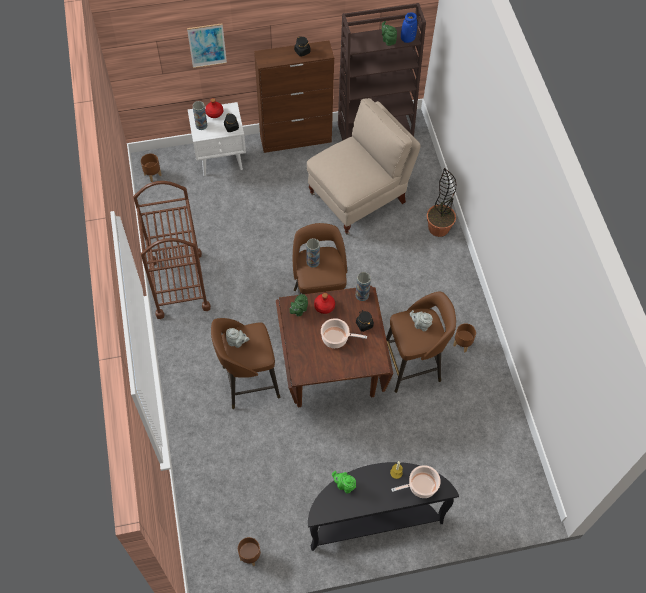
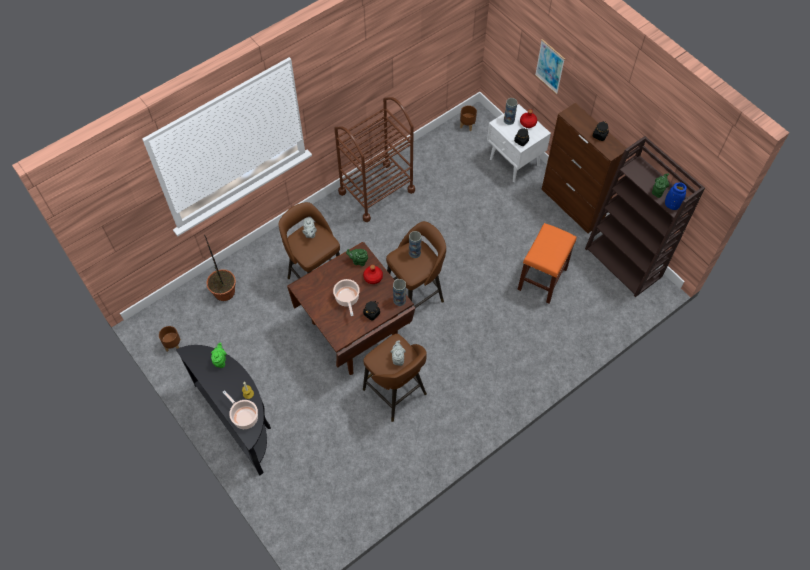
camera: 65 degrees right, 0 degrees up
beige chair [307,98,421,235] -> orange stool [517,223,577,304]
potted plant [427,168,456,237] -> potted plant moved to [204,235,236,301]
brown planter [453,323,476,353] -> none

